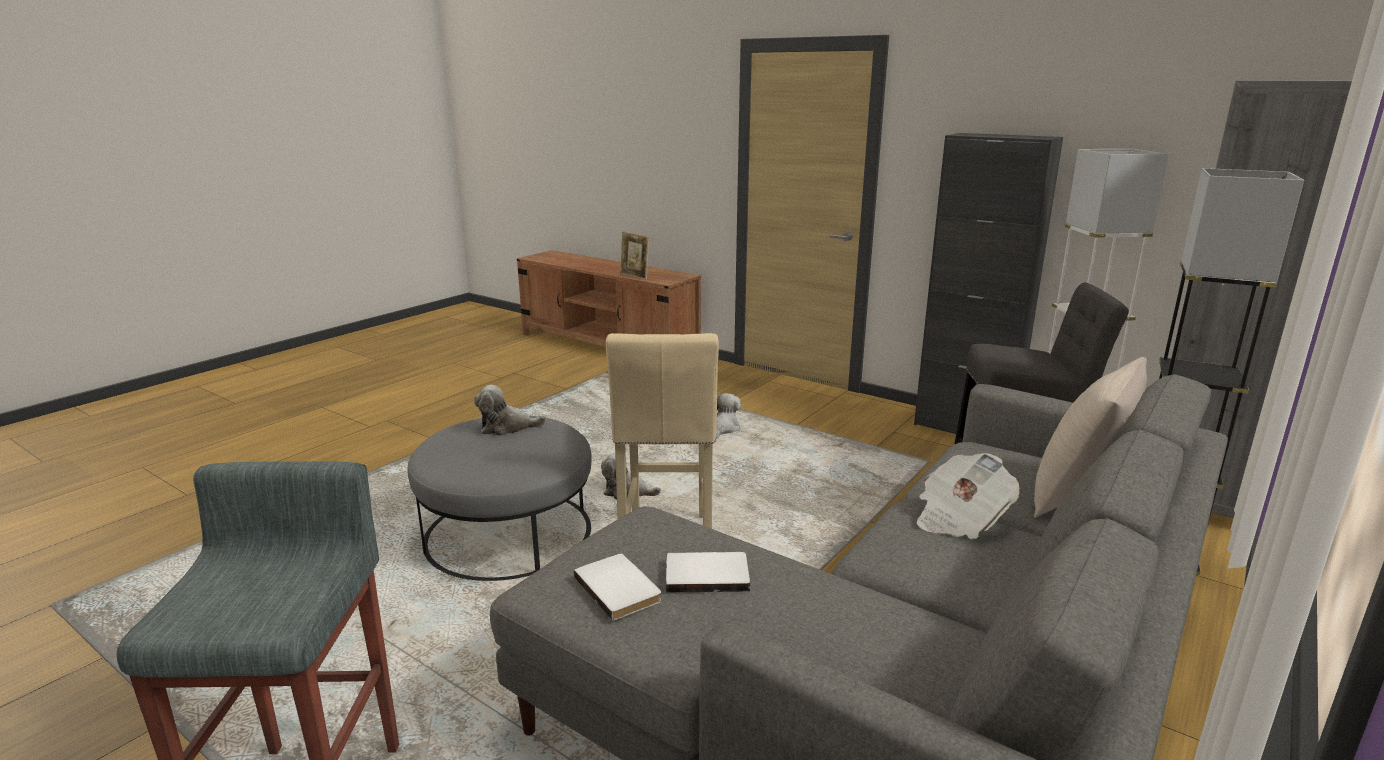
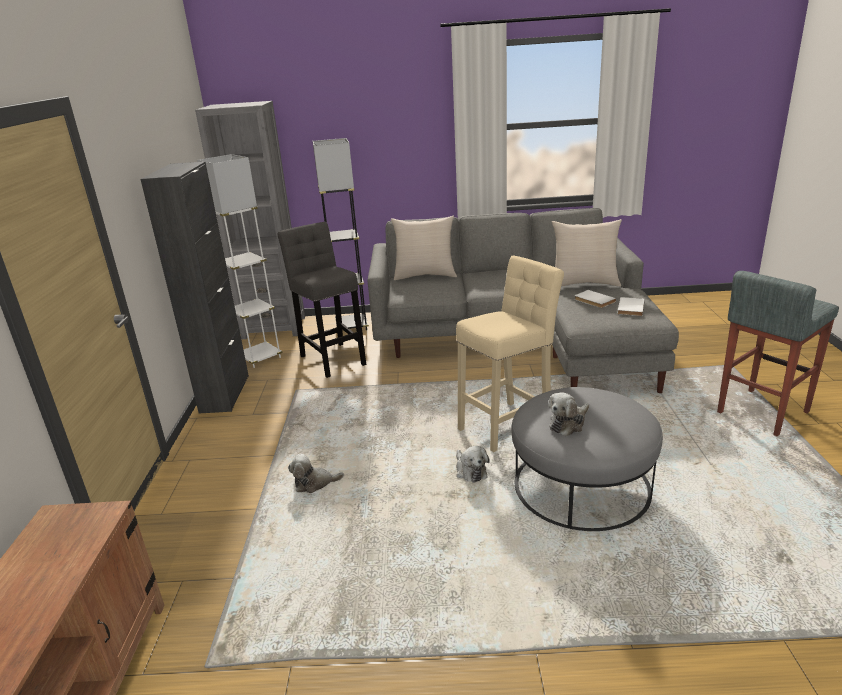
camera: 125 degrees left, 5 degrees up
plush toy [474,385,546,436] -> plush toy turned 90 degrees clockwise [548,392,589,436]
picture frame [620,231,649,280] -> none
newspaper [917,453,1020,539] -> none
none -> beige pillow [552,219,622,287]

